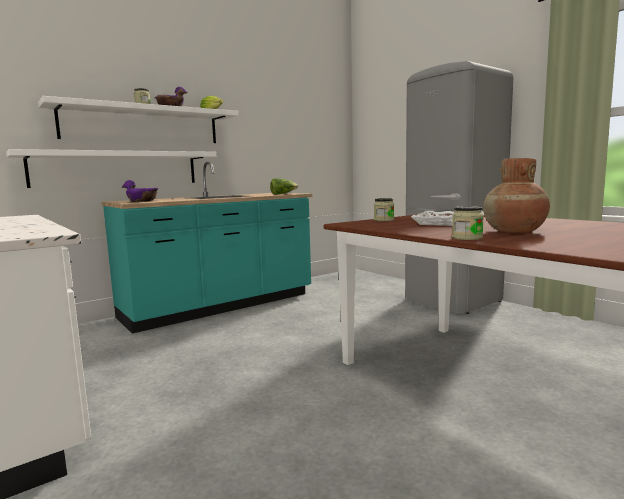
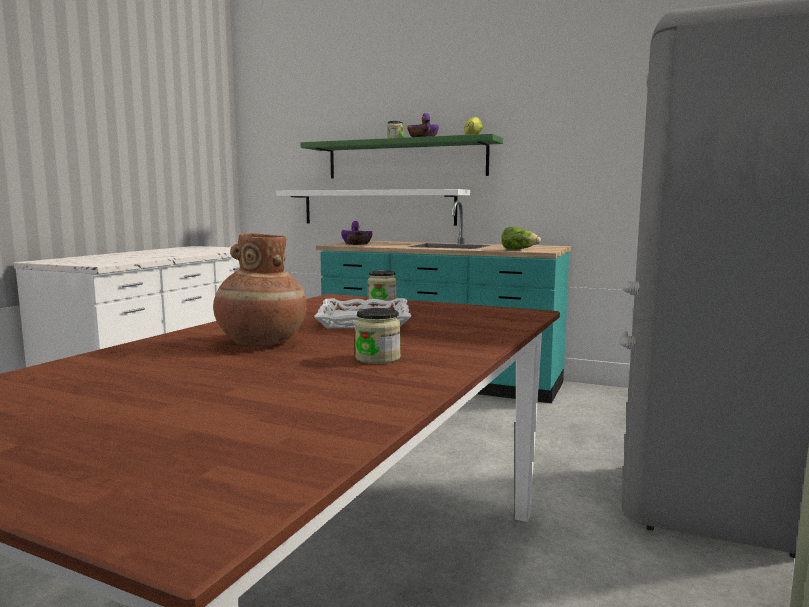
camera: 60 degrees right, 0 degrees up
white shelf [38,96,238,143] -> green shelf [300,134,503,179]
jar [452,206,484,240] -> jar moved to [355,308,401,364]

